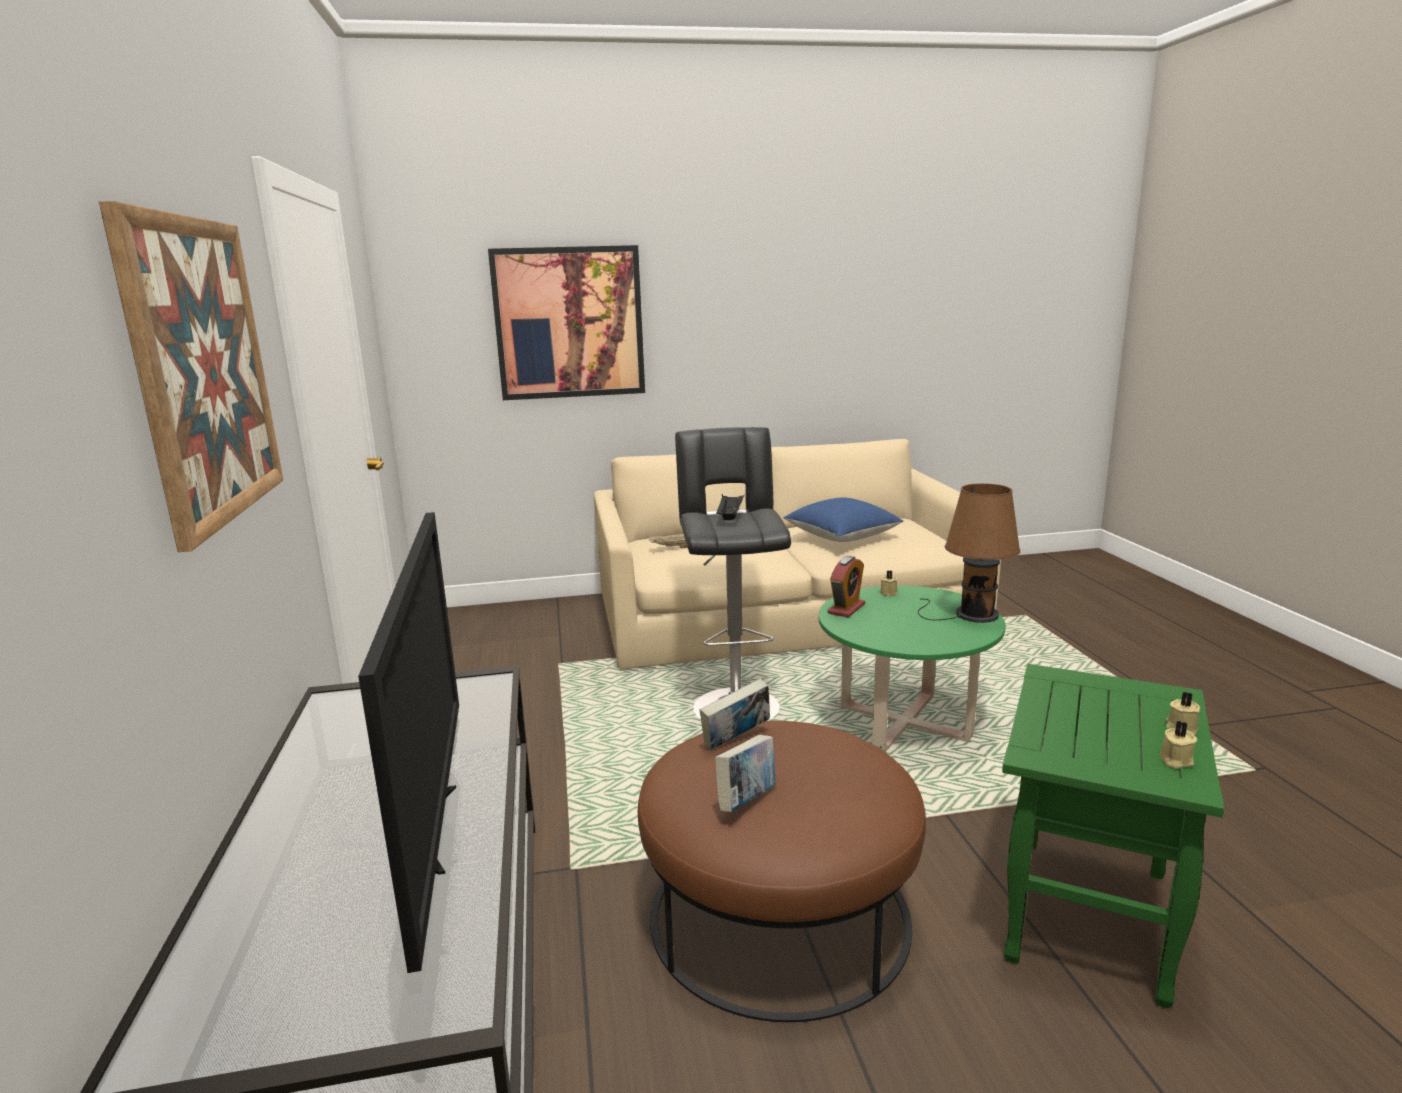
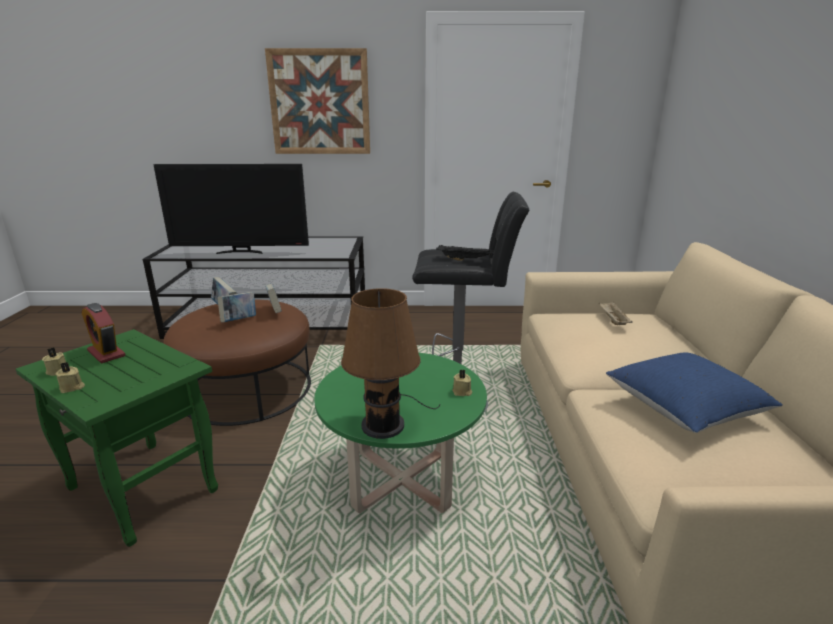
camera: 100 degrees right, 5 degrees up
picture [488,245,645,400] -> none
alarm clock [828,556,865,618] -> alarm clock moved to [82,303,126,363]
none -> book [217,292,256,322]

